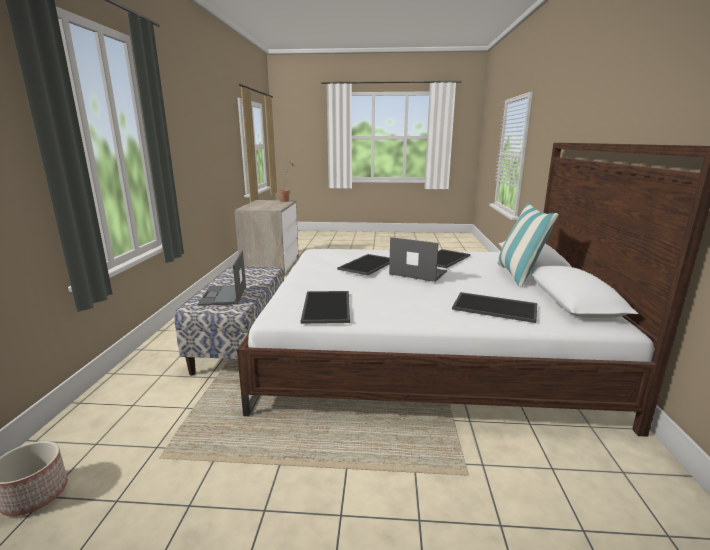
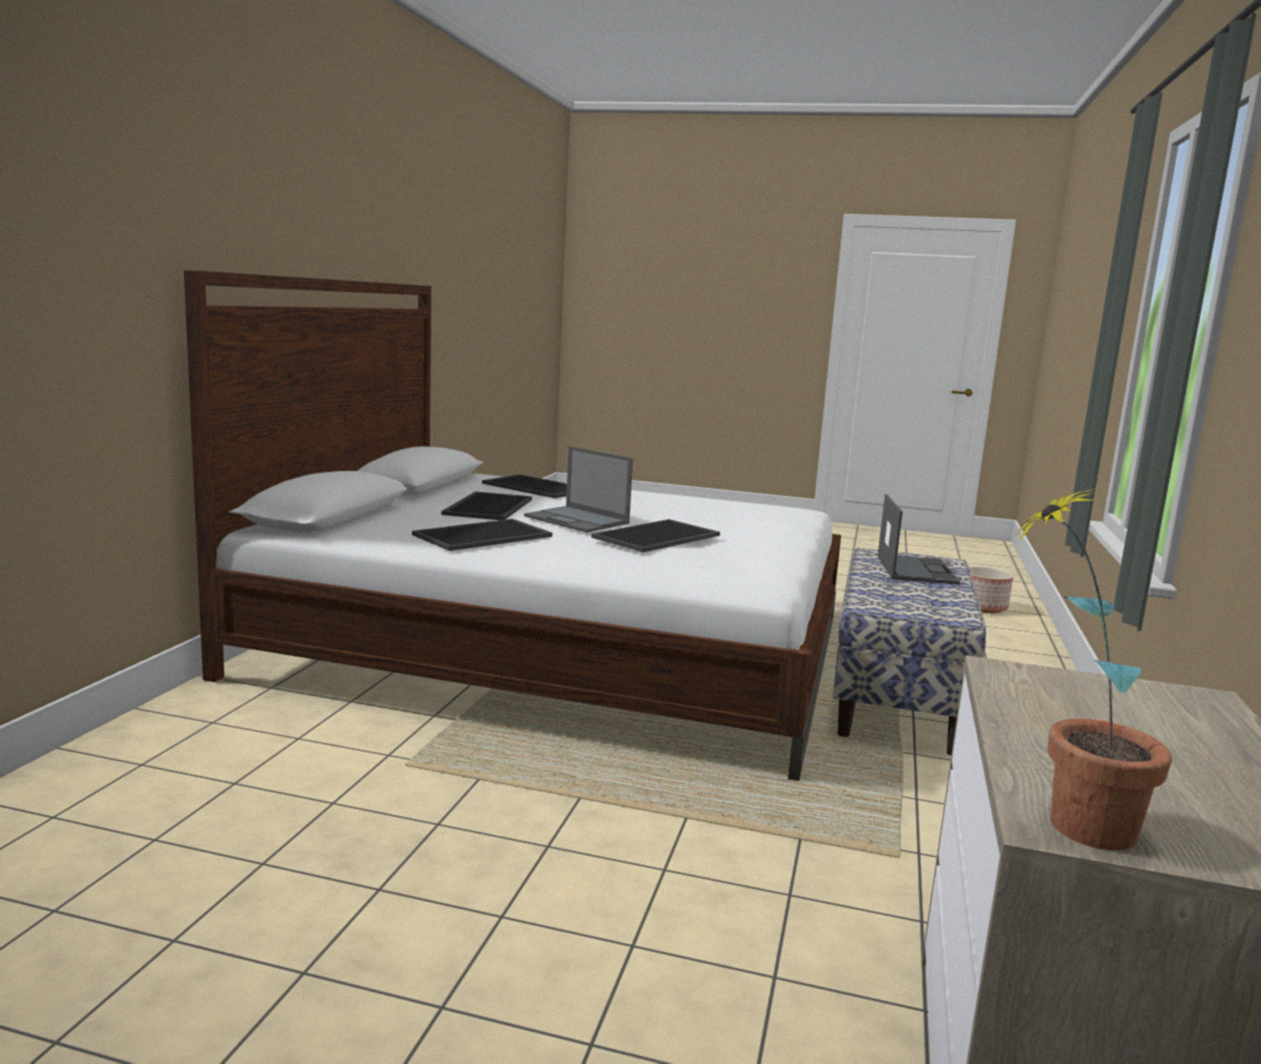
camera: 170 degrees left, 5 degrees down
tray [301,291,350,324] -> tray moved to [441,491,532,520]
pillow [498,203,559,287] -> none

